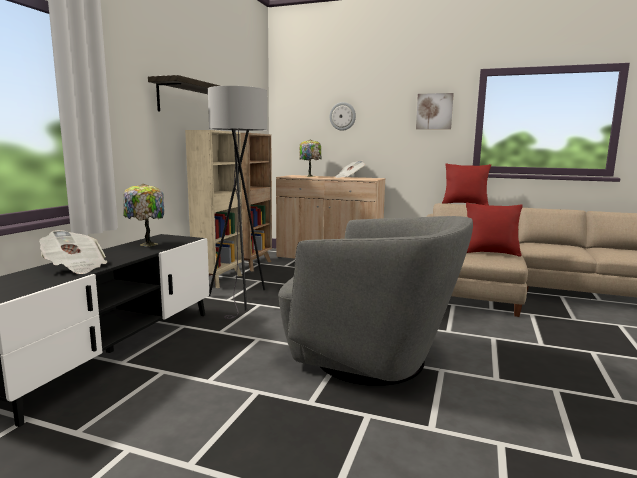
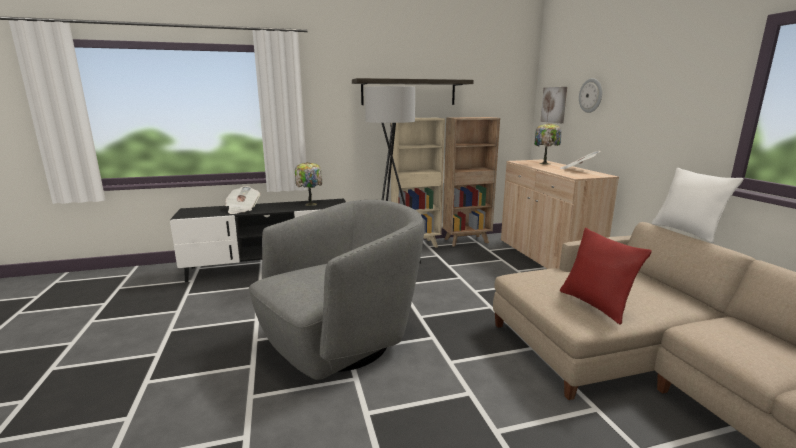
camera: 55 degrees right, 5 degrees up
grey armchair [278,216,473,386] -> grey armchair turned 120 degrees counterclockwise [249,200,424,380]
picture [416,93,454,129] -> picture moved to [540,87,567,123]
red pillow [442,163,491,205] -> white pillow [652,168,743,243]

